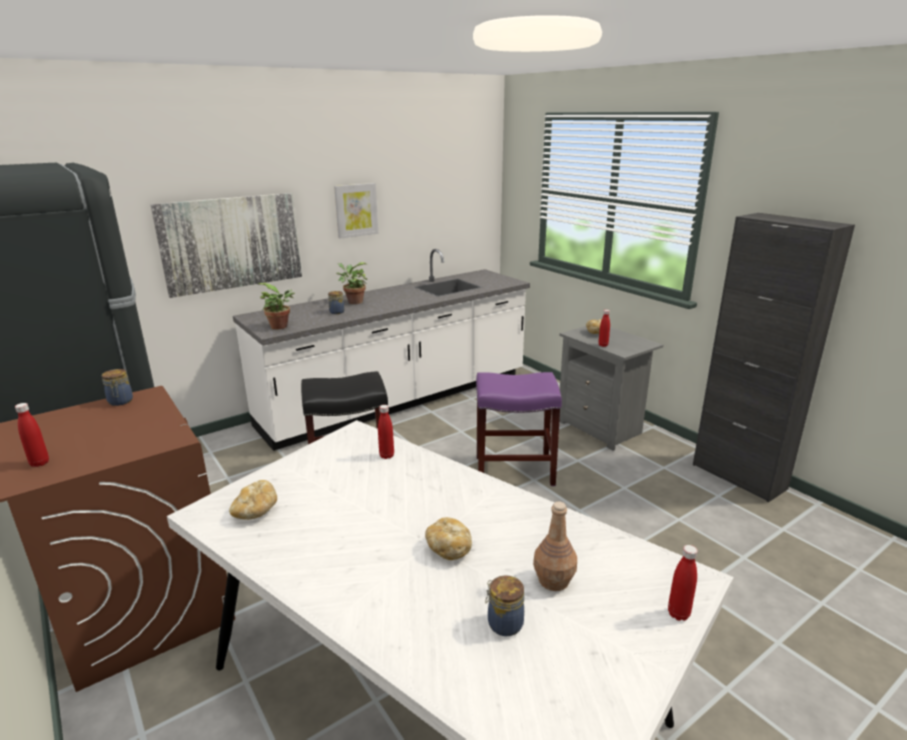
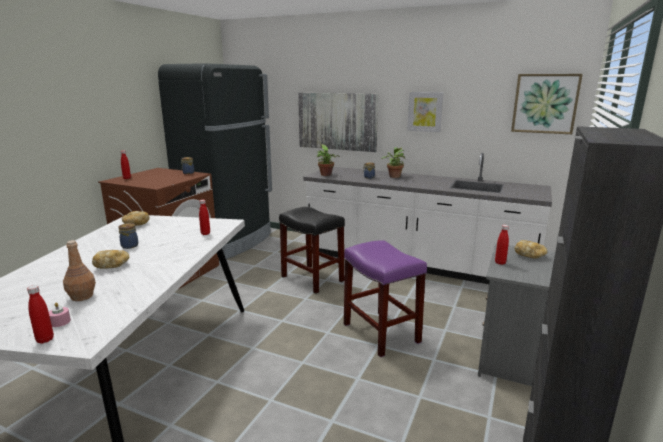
camera: 60 degrees right, 5 degrees down
jar [485,575,524,636] -> jar moved to [118,223,138,249]
none -> pink candle [49,303,71,327]
none -> picture [511,74,583,134]

